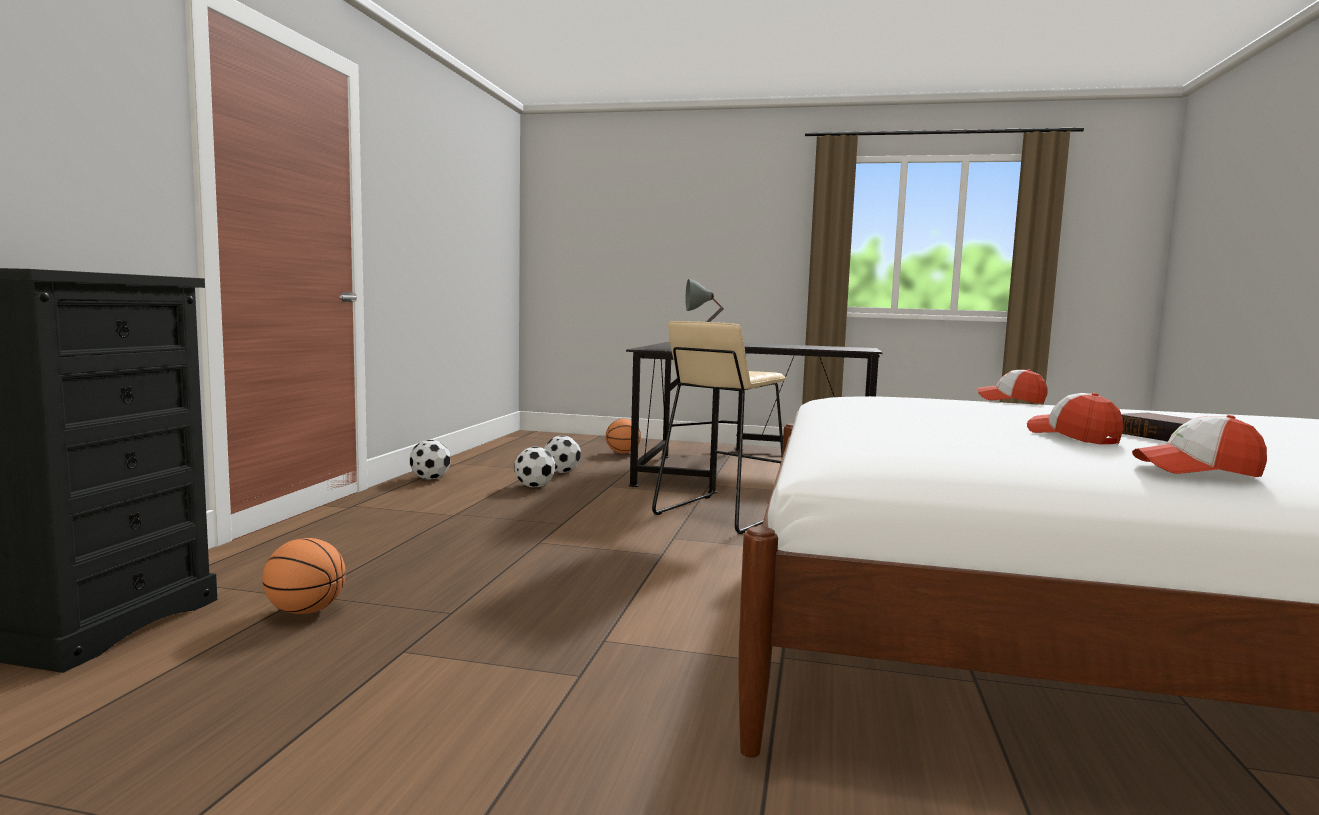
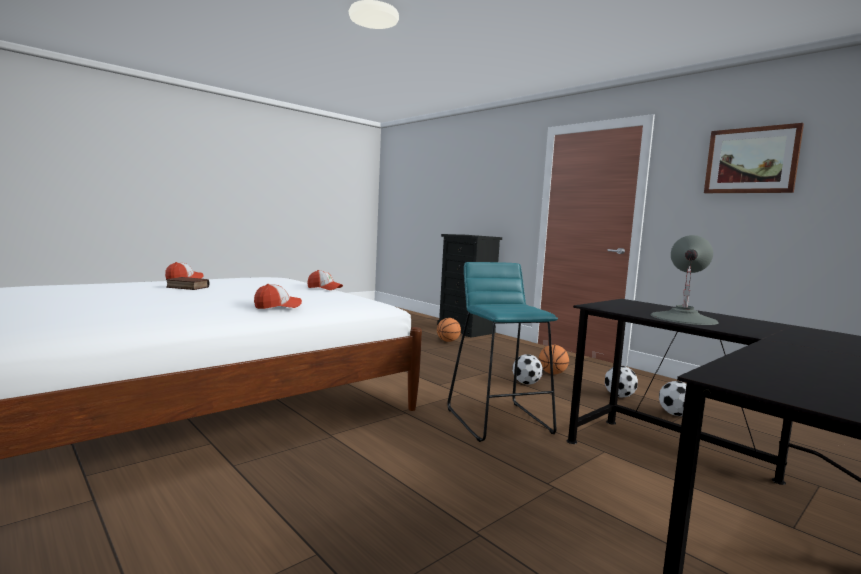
camera: 125 degrees right, 0 degrees up
football [410,440,450,480] -> football moved to [512,354,543,385]
basketball [606,419,641,454] -> basketball moved to [539,345,569,374]
beige stool [652,321,786,534] -> turquoise stool [447,262,558,442]
cap [1027,393,1123,445] -> cap moved to [308,270,343,290]
none -> picture [704,123,804,193]

